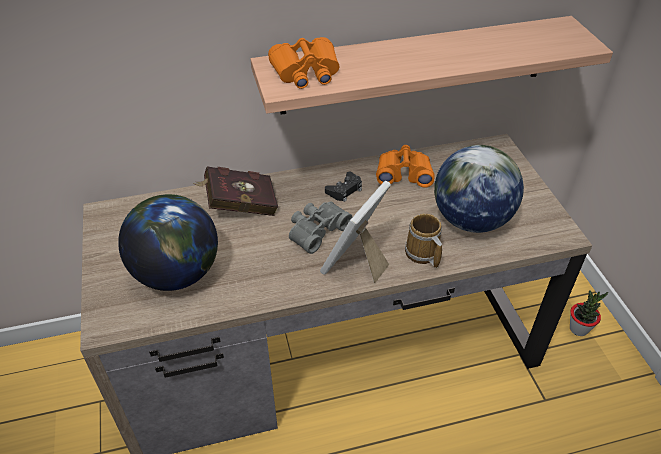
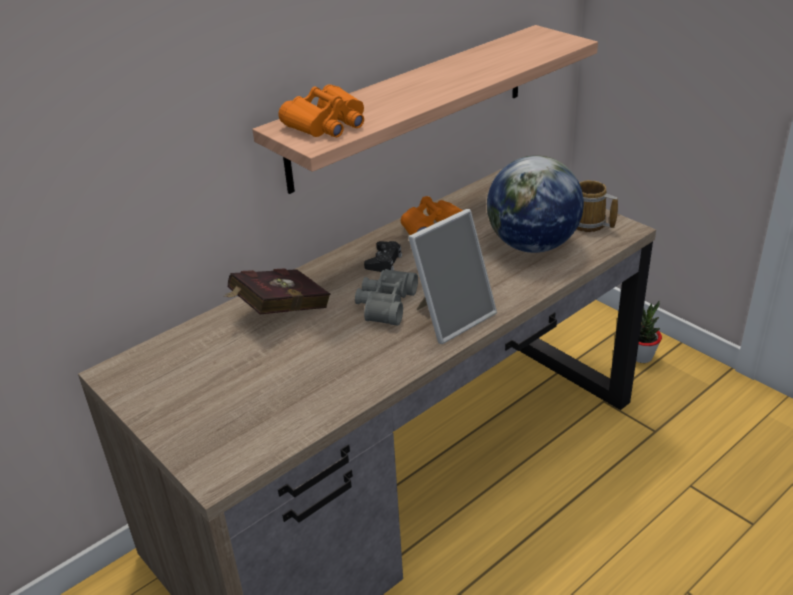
camera: 25 degrees left, 10 degrees down
globe [118,194,218,291] -> none
picture frame [320,181,391,283] -> picture frame turned 135 degrees counterclockwise [408,209,497,344]
mug [405,214,442,268] -> mug moved to [576,180,618,232]

